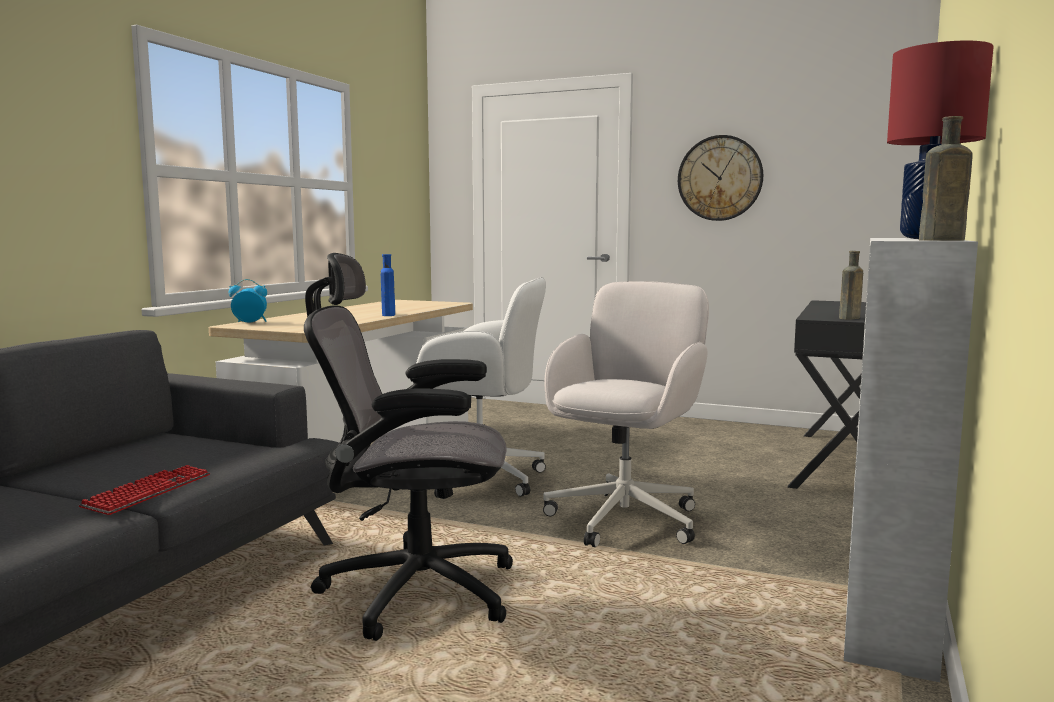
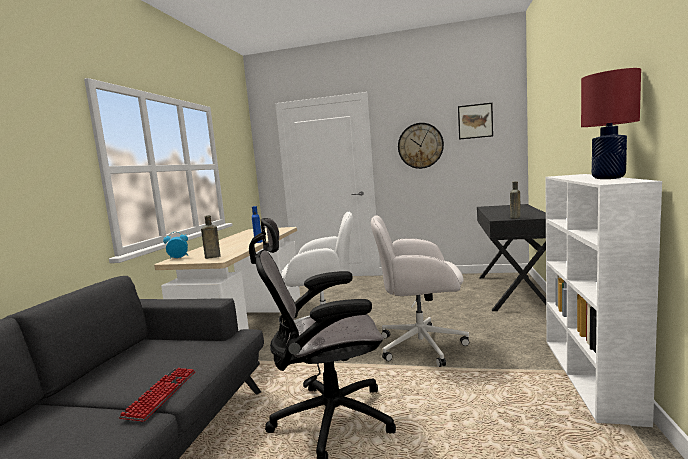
camera: 10 degrees left, 0 degrees up
white office chair [543,281,709,547] -> white office chair turned 105 degrees counterclockwise [371,215,469,367]
brown bottle [919,116,973,241] -> brown bottle moved to [201,215,221,259]
none -> picture [458,103,493,140]

